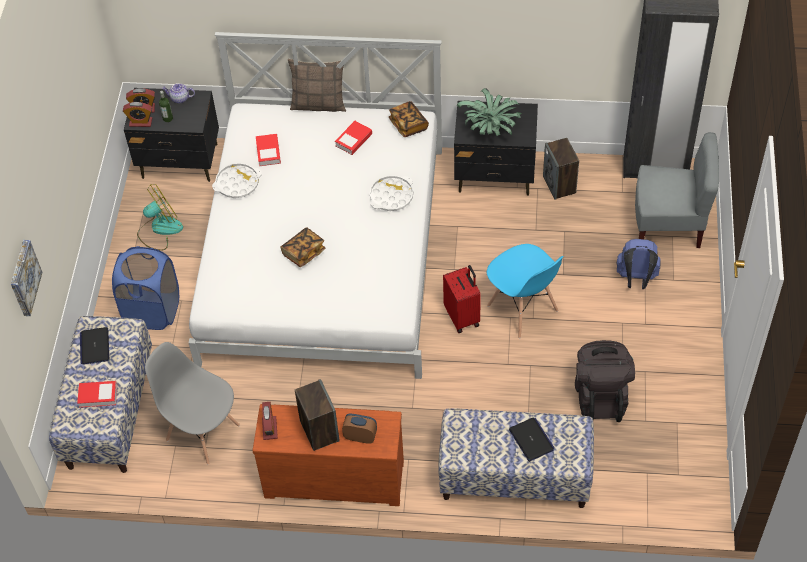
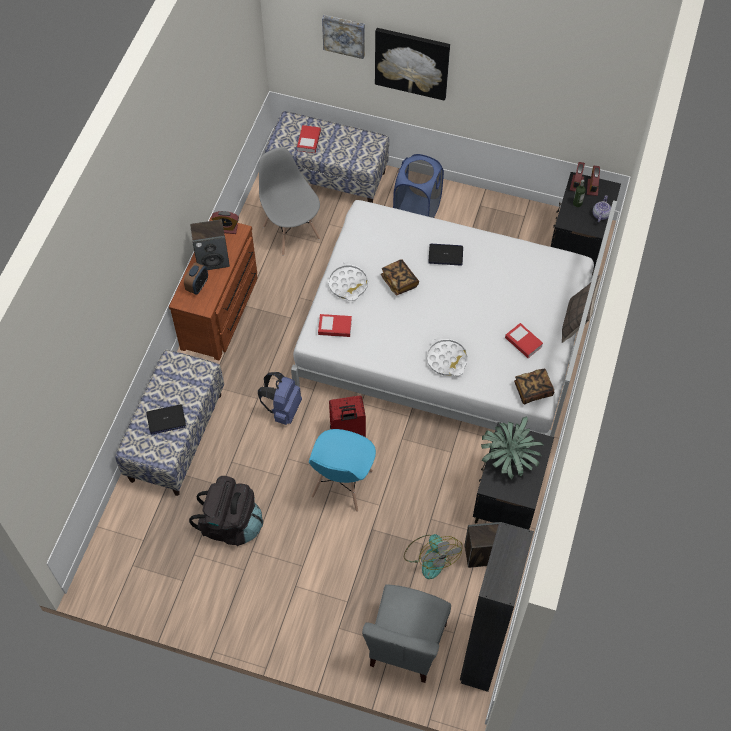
camera: 100 degrees right, 5 degrees up
laptop [80,327,109,365] -> laptop moved to [428,244,463,266]
fan [137,184,183,251] -> fan moved to [404,534,462,579]
grey chair [145,342,240,464] -> grey chair turned 75 degrees counterclockwise [259,147,320,256]
white tray [212,163,262,198] -> white tray moved to [328,262,368,301]
book [256,134,281,166] -> book moved to [318,314,352,337]
blue chair [487,244,564,338] -> blue chair turned 45 degrees counterclockwise [309,429,376,512]
blue backpack [617,239,661,289] -> blue backpack moved to [258,372,302,425]
none -> picture [375,28,450,101]

